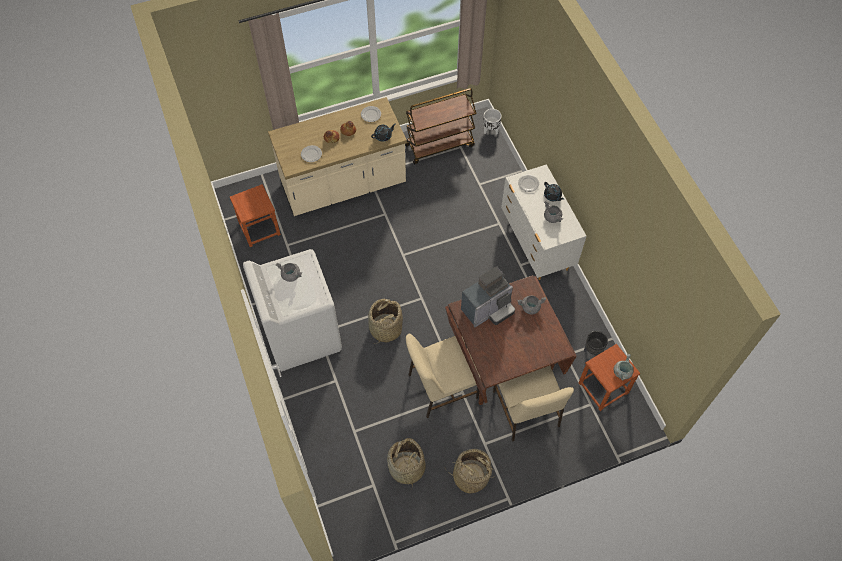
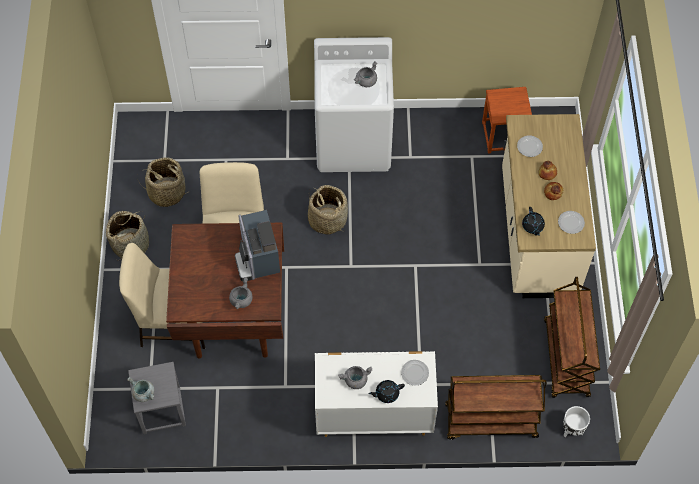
camera: 110 degrees right, 0 degrees up
brown stool [579,344,640,411] -> grey stool [128,362,186,434]
black planter [584,331,608,356] -> none
none -> brown cart [445,375,547,440]

